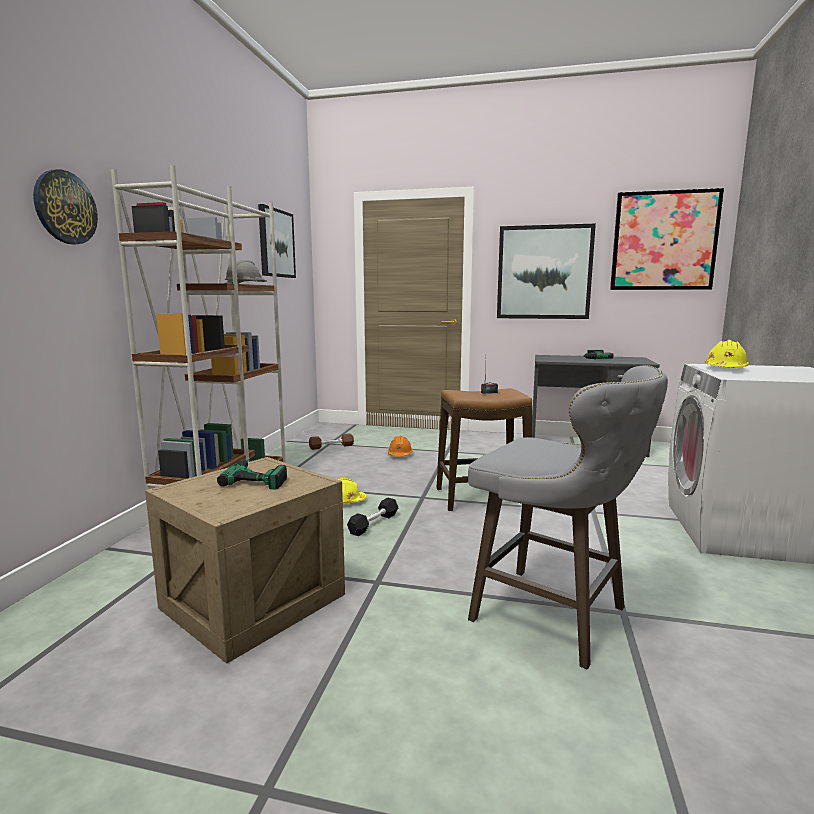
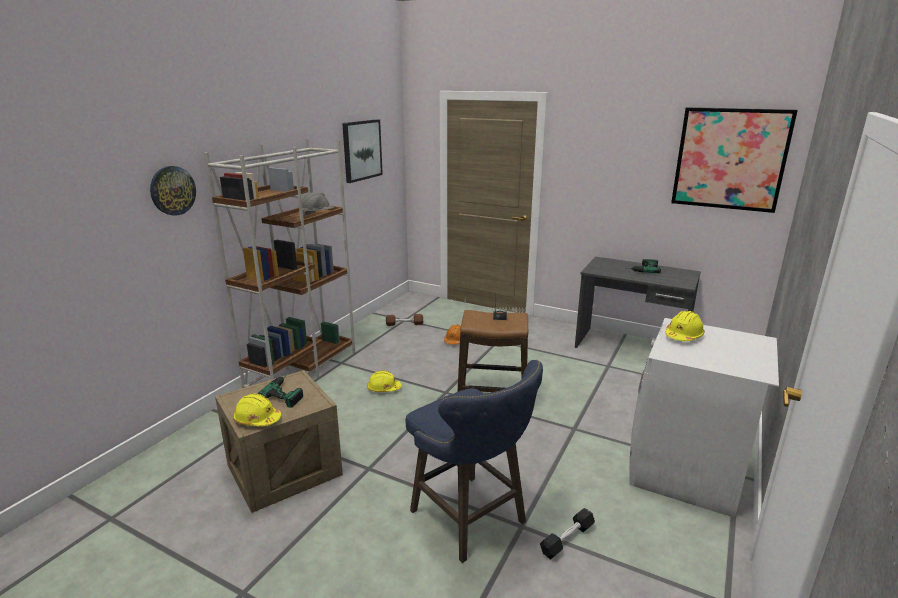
camera: 15 degrees right, 10 degrees up
black dumbbell [347,497,398,536] -> black dumbbell moved to [540,508,595,559]
grey stool [468,365,668,670] -> blue stool [405,360,543,563]
picture [497,224,596,319] -> none
none -> yellow hard hat [233,394,281,426]

